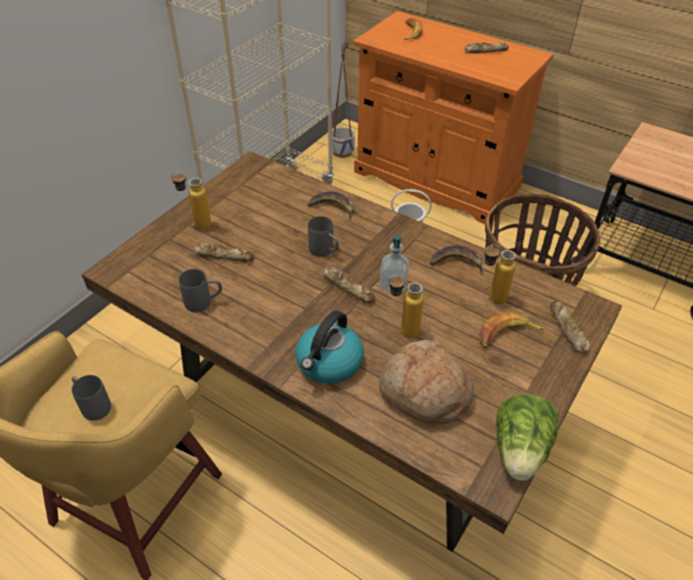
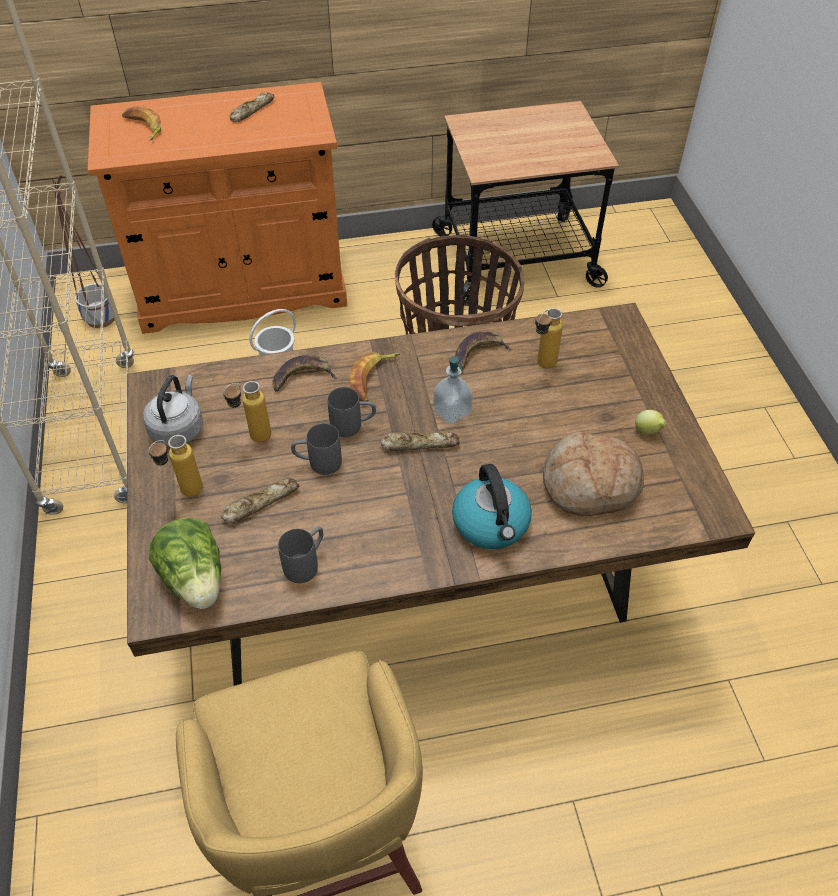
camera: 45 degrees left, 5 degrees up
grey mug [72,375,111,421] -> grey mug moved to [291,423,342,475]
bottle [388,275,424,338] -> bottle moved to [223,381,271,442]
banana [479,312,546,348] -> banana moved to [350,352,400,401]
lettuce [496,394,559,481] -> lettuce moved to [149,518,221,609]
bread [550,300,591,354] -> none
none -> grey kettle [143,375,203,447]
none -> lemon [635,410,666,435]

